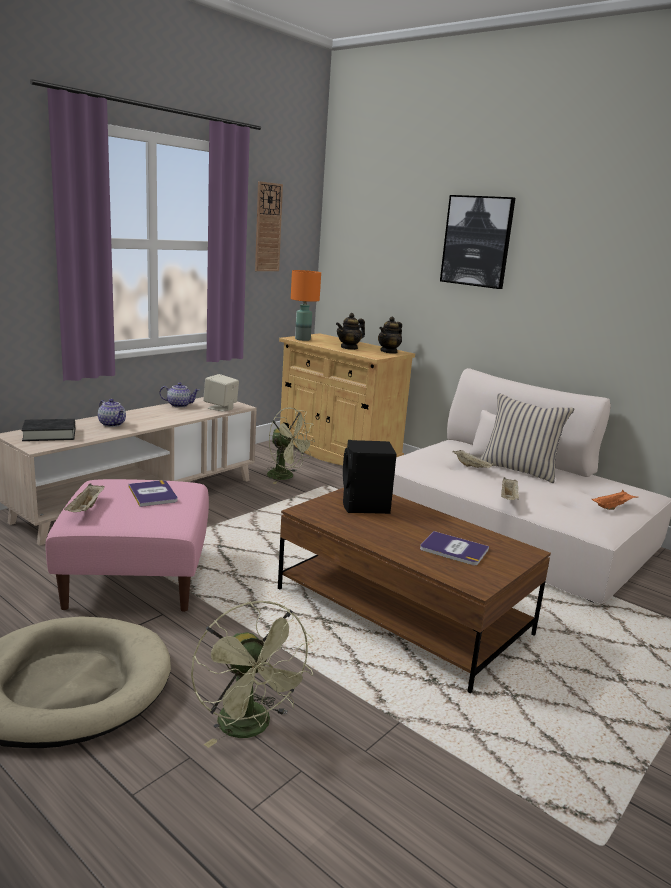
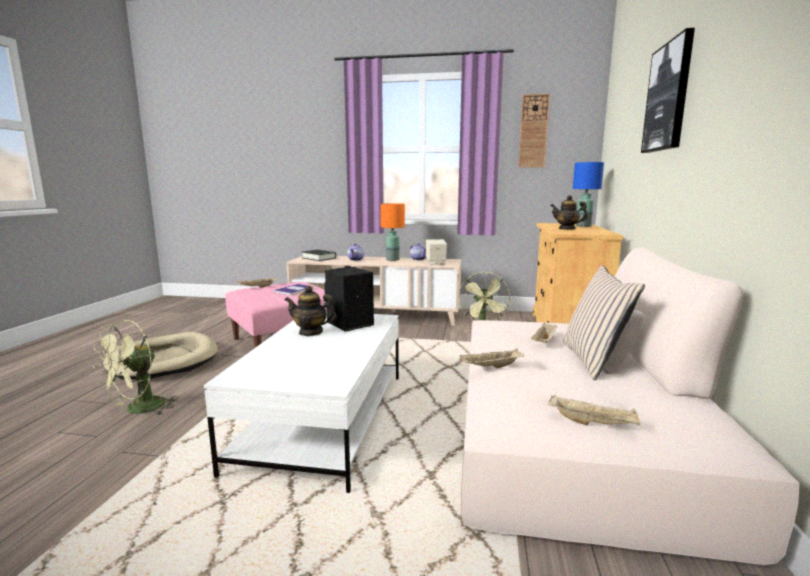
camera: 60 degrees right, 5 degrees down
brown coffee table [278,488,551,693] -> white coffee table [203,312,399,493]
orange table lamp [291,270,321,341] -> orange table lamp moved to [380,203,405,261]
teapot [378,316,402,354] -> teapot moved to [285,286,337,336]
book [420,531,489,566] -> none
orange tray [592,490,637,510] -> beige tray [548,395,640,425]
none -> blue table lamp [573,162,604,227]

